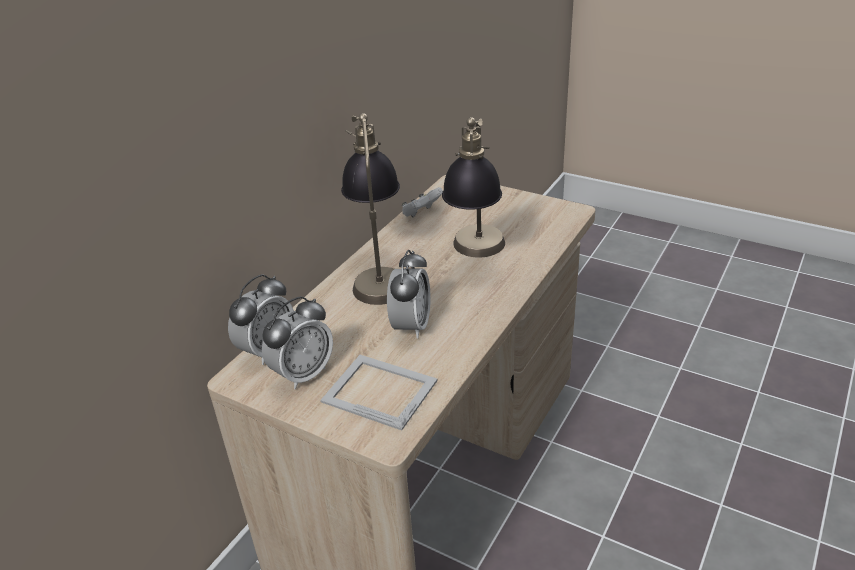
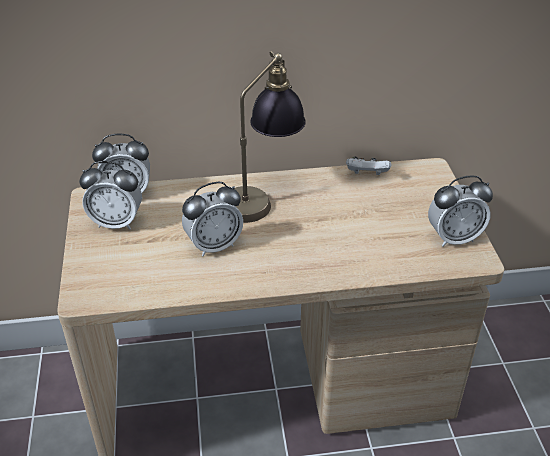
camera: 50 degrees right, 5 degrees up
picture frame [320,355,438,430] -> none
table lamp [442,117,505,258] -> none
none -> alarm clock [428,176,493,247]

